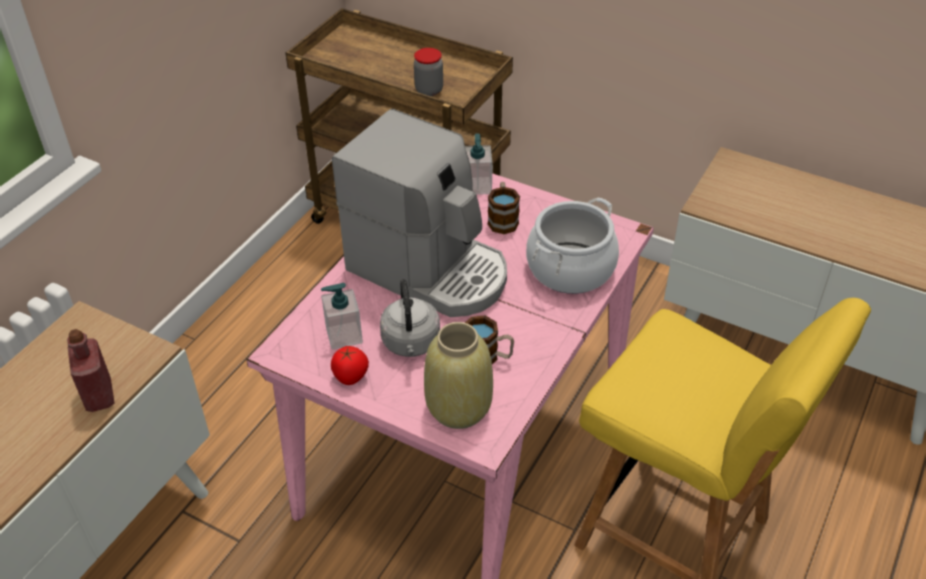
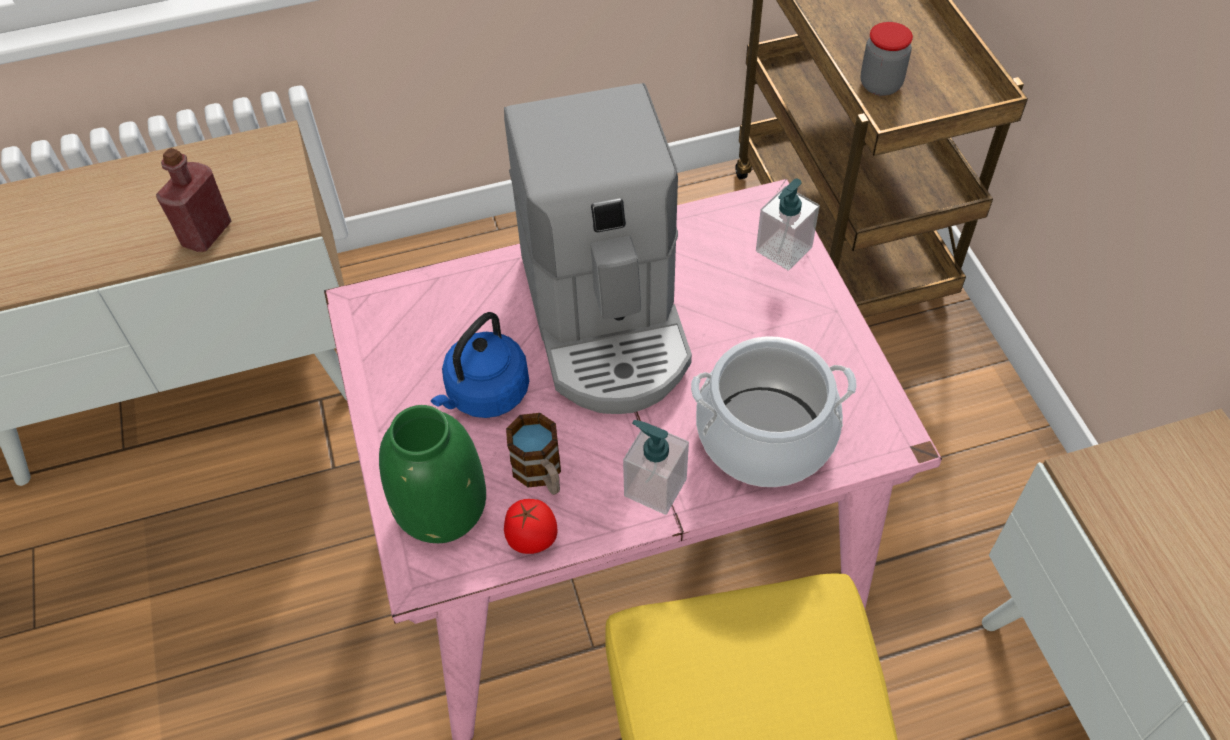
camera: 45 degrees right, 10 degrees up
soap dispenser [321,283,363,350] -> soap dispenser moved to [623,420,689,515]
tomato [331,346,369,385] -> tomato moved to [504,499,557,554]
grey kettle [380,279,440,357] -> blue kettle [431,312,529,418]
beige vase [424,322,493,429] -> green vase [379,405,486,543]
mug [488,182,520,234] -> none

